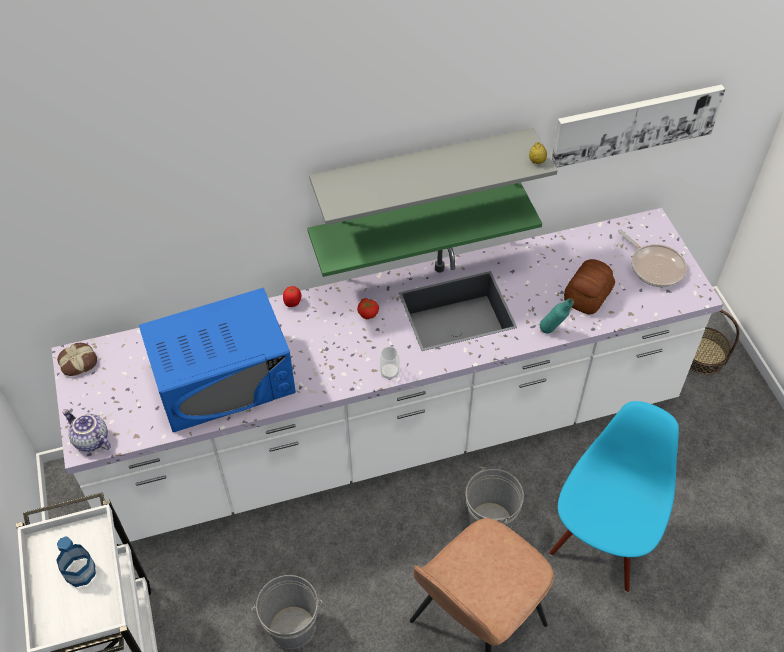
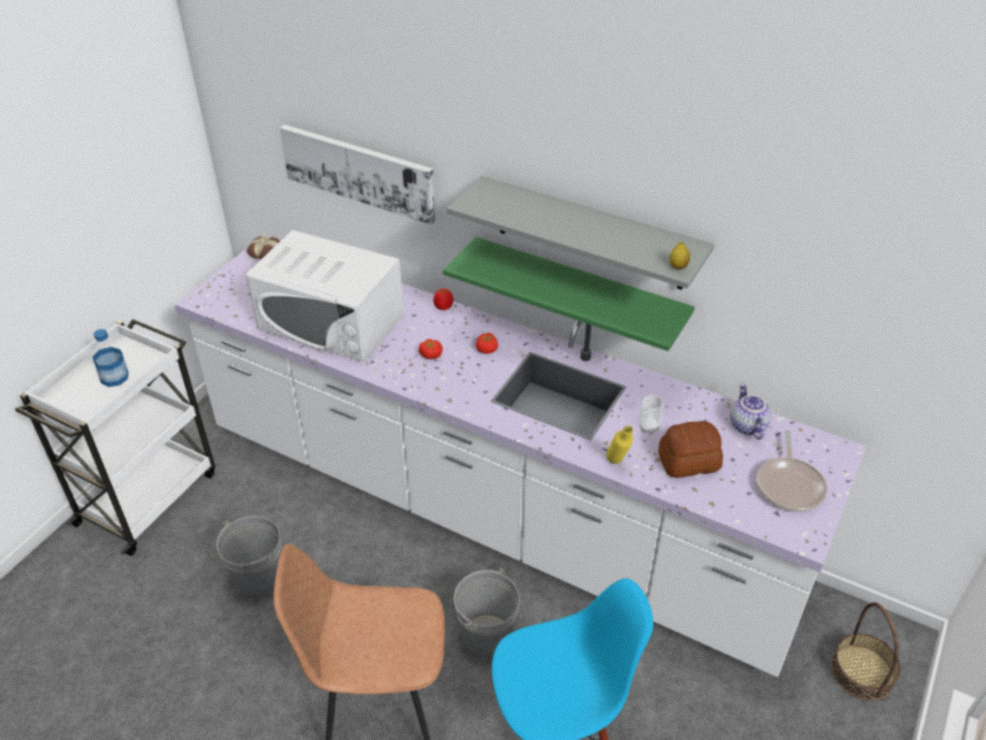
camera: 45 degrees right, 10 degrees down
teapot [62,409,111,452] -> teapot moved to [730,384,771,440]
blue microwave [139,288,296,432] -> white microwave [246,230,404,363]
cup [379,346,400,380] -> cup moved to [639,395,663,434]
turquoise bottle [540,298,574,334] -> yellow bottle [606,426,633,464]
picture [552,85,725,168] -> picture moved to [280,125,435,225]
none -> tomato [419,339,443,359]

